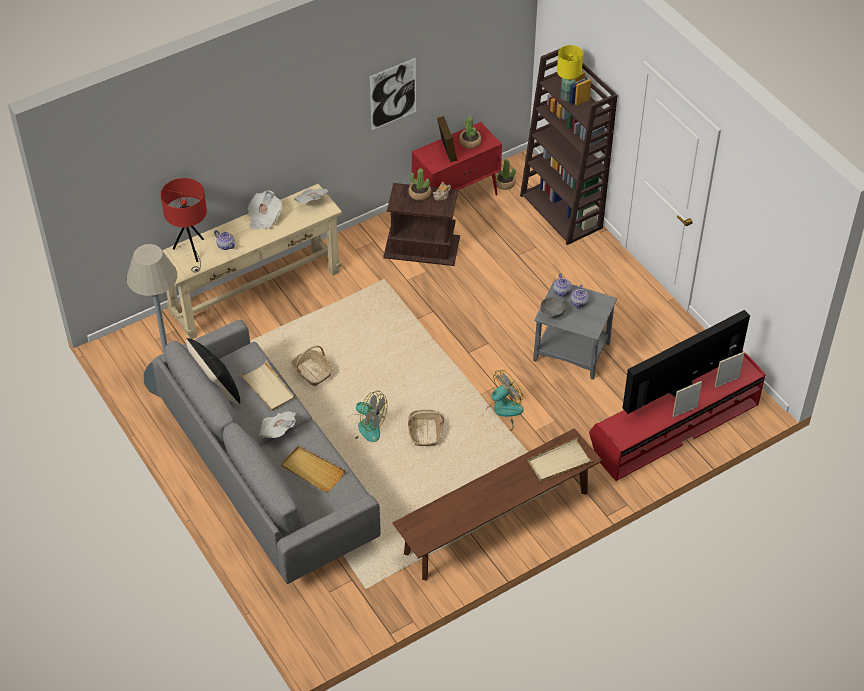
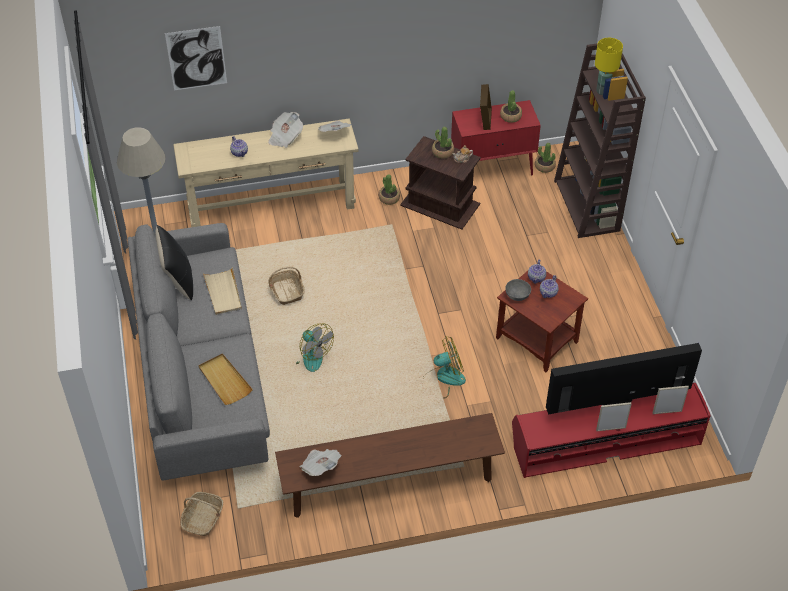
camera: 20 degrees right, 0 degrees up
red table lamp [161,178,207,272] -> none
newspaper [259,411,296,438] -> newspaper moved to [300,449,341,476]
picture [370,58,416,130] -> picture moved to [165,26,227,90]
basket [408,409,444,446] -> basket moved to [181,492,223,536]
beige tray [527,438,593,482] -> none
grey side table [533,279,617,380] -> brown side table [496,271,588,372]
none -> potted plant [379,174,400,205]

